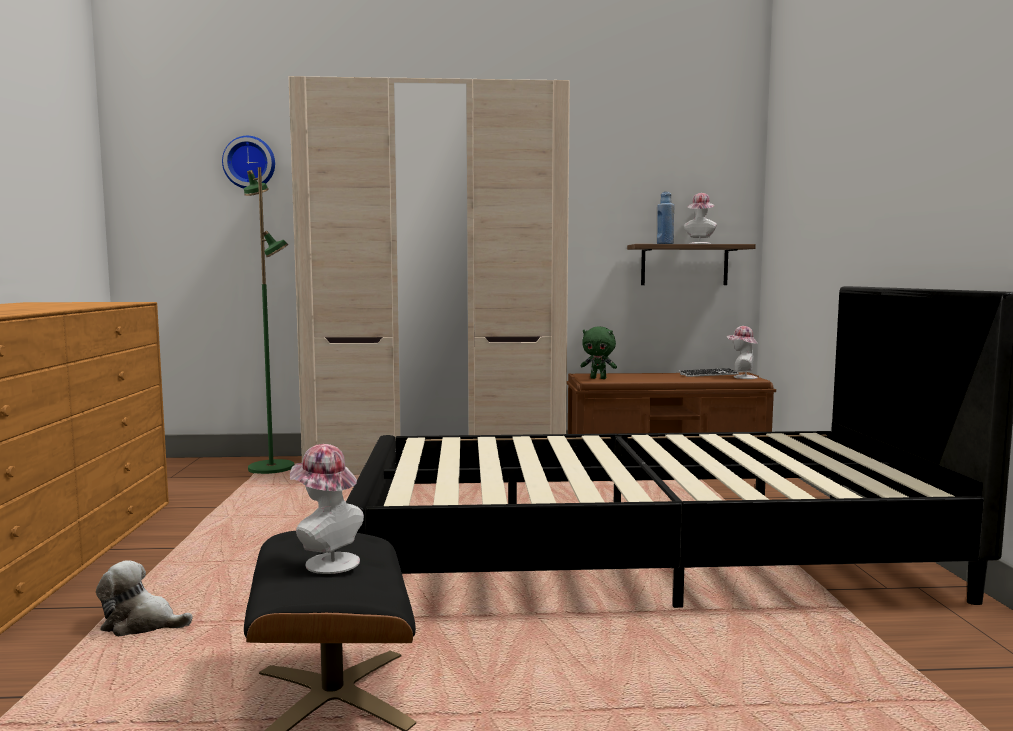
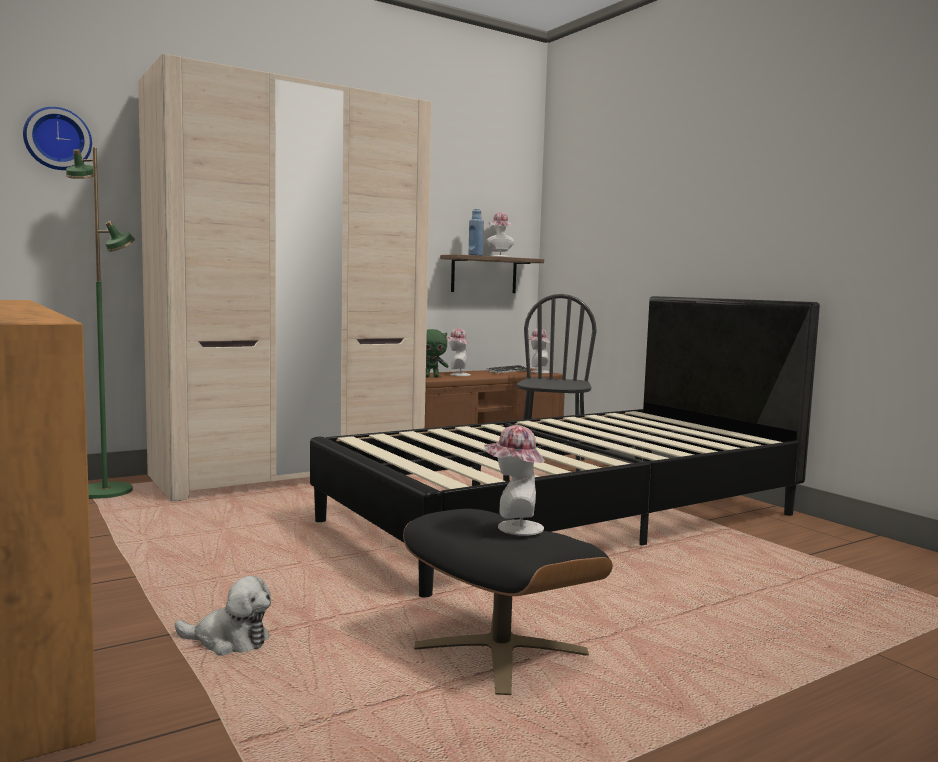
camera: 30 degrees left, 0 degrees up
plush toy [96,560,192,636] -> plush toy turned 150 degrees counterclockwise [175,576,271,656]
none -> hat [446,328,471,376]
none -> black chair [517,294,597,471]

